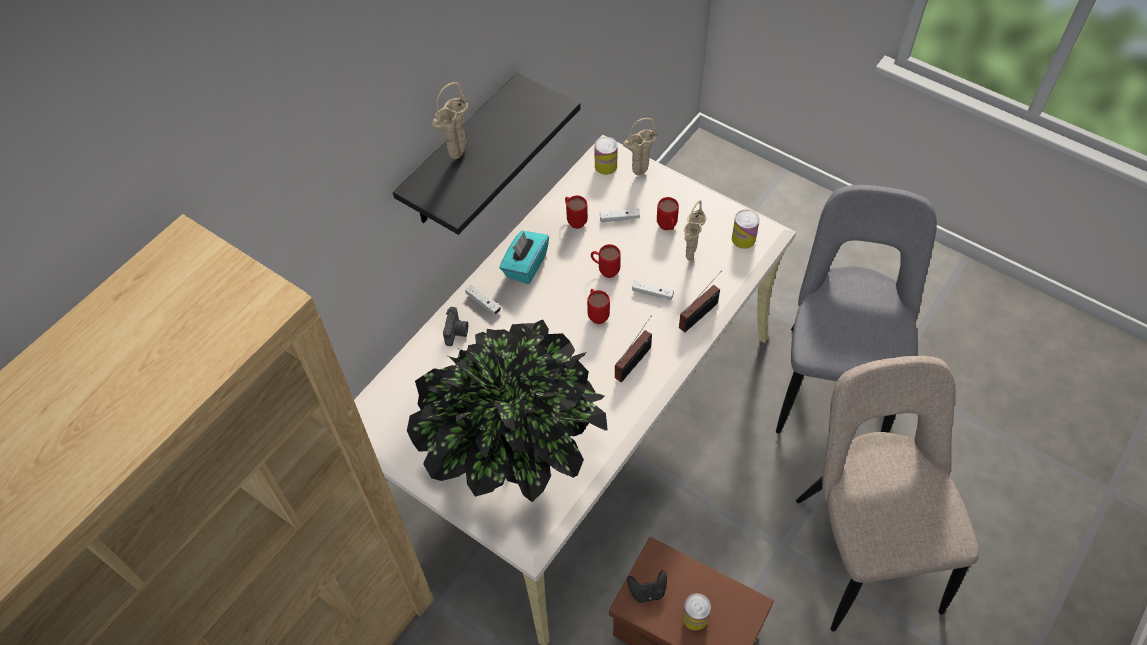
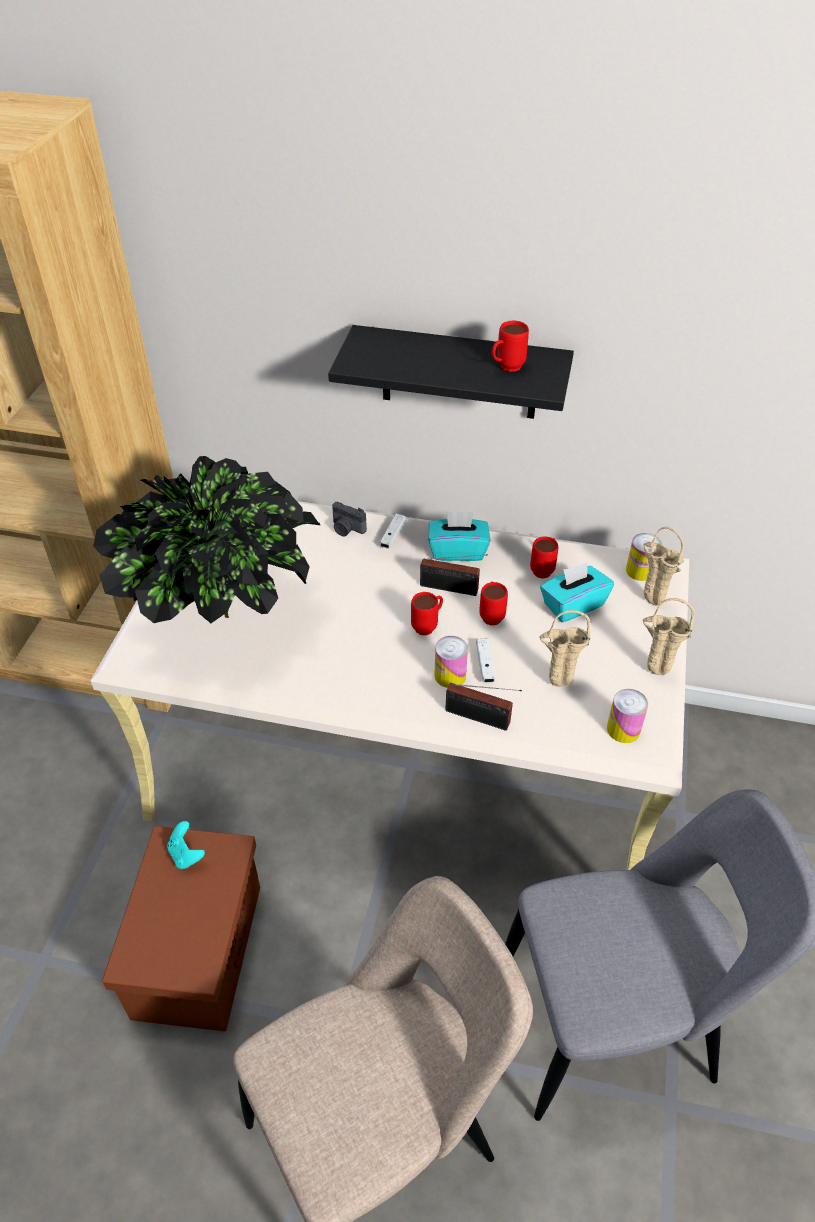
camera: 65 degrees right, 10 degrees down
beige vase [432,82,468,159] -> beige vase moved to [643,598,695,675]
camera [443,307,468,346] -> camera turned 45 degrees clockwise [332,502,367,537]
white game controller [600,208,640,222] -> turquoise tissue box [540,561,614,622]
radio [615,315,652,382] -> radio moved to [420,554,488,596]
black game controller [627,570,667,603] -> turquoise game controller [167,821,205,869]
red mug [657,197,679,230] -> red mug moved to [492,321,529,372]
can [682,593,711,630] -> can moved to [435,636,468,688]

